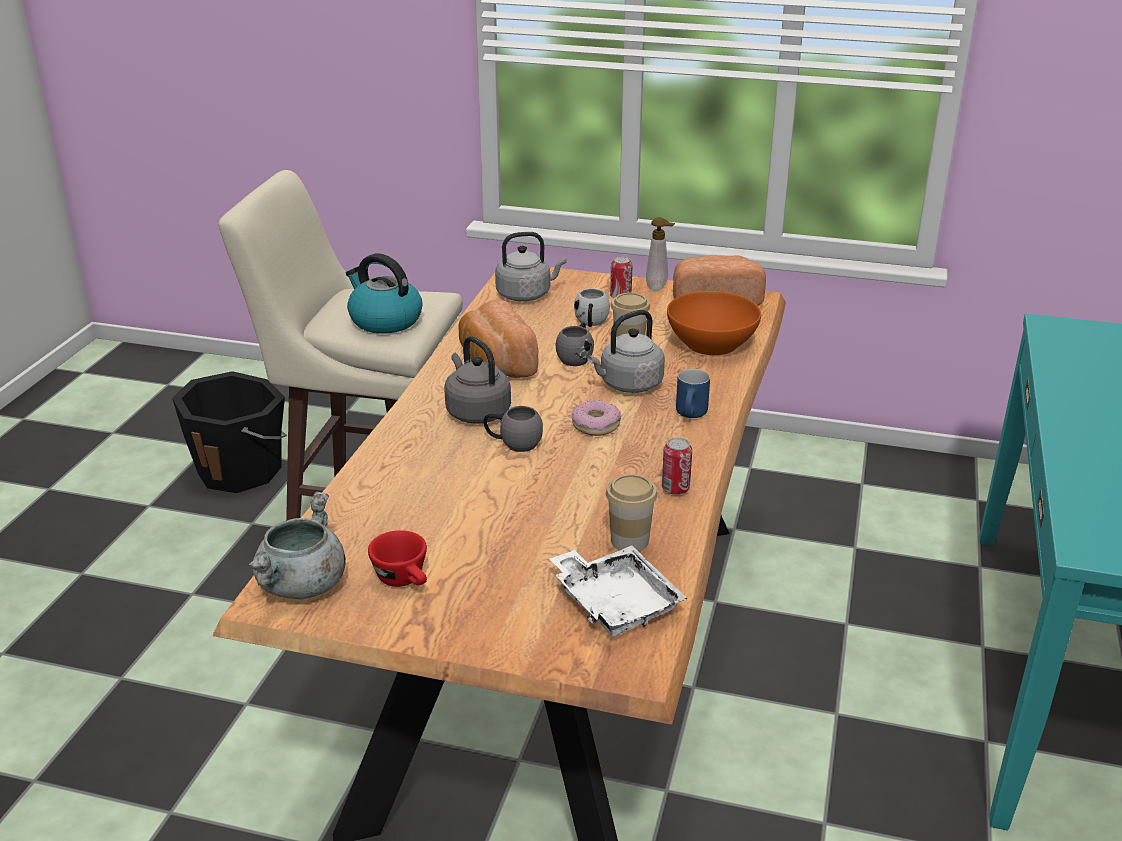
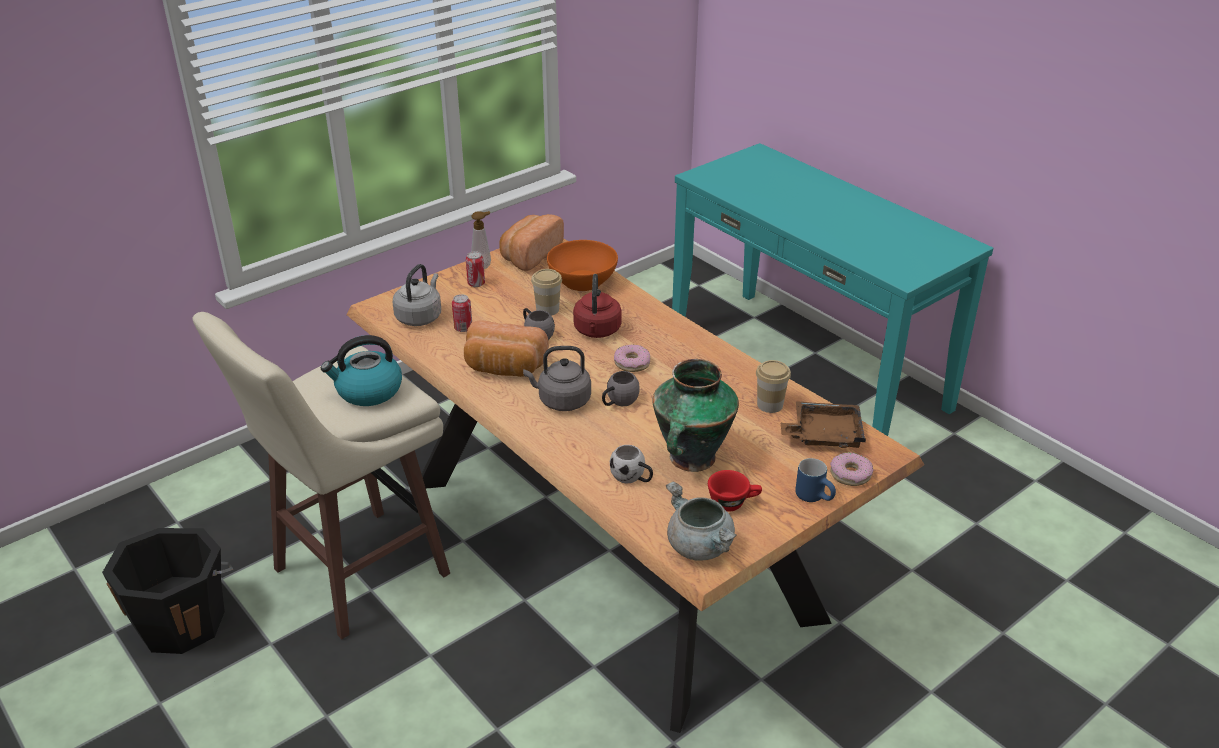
camera: 55 degrees left, 5 degrees up
white tray [550,545,688,637] -> brown tray [781,401,866,448]
white mug [574,288,610,327] -> white mug moved to [610,445,653,483]
grey kettle [587,310,665,393] -> red kettle [573,274,622,338]
can [662,437,692,495] -> can moved to [452,294,472,332]
blue mug [676,369,710,418] -> blue mug moved to [795,458,836,502]
none -> vase [652,359,739,472]
none -> donut [830,453,873,486]

